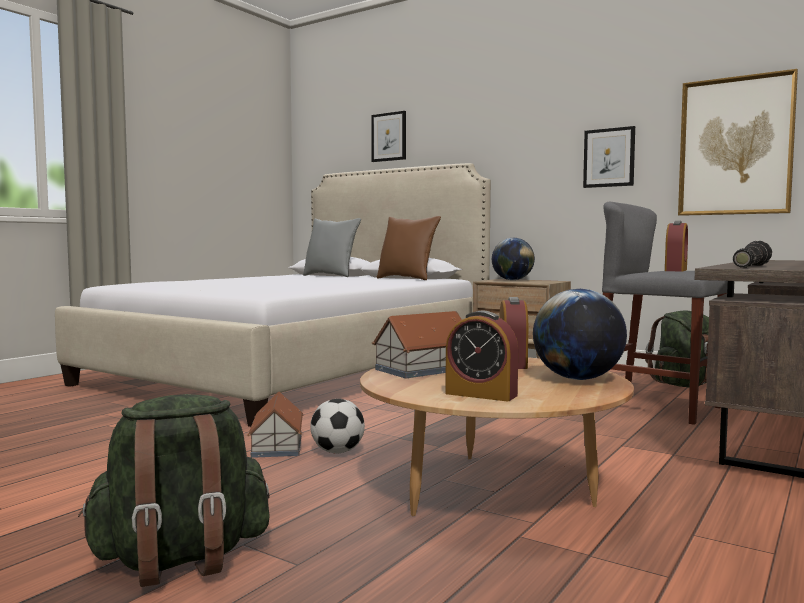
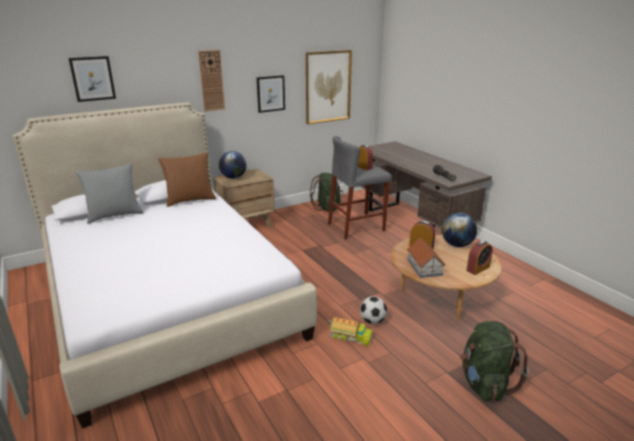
camera: 65 degrees left, 20 degrees up
toy house [247,392,304,458] -> toy truck [327,317,373,346]
none -> wall clock [198,50,225,111]

